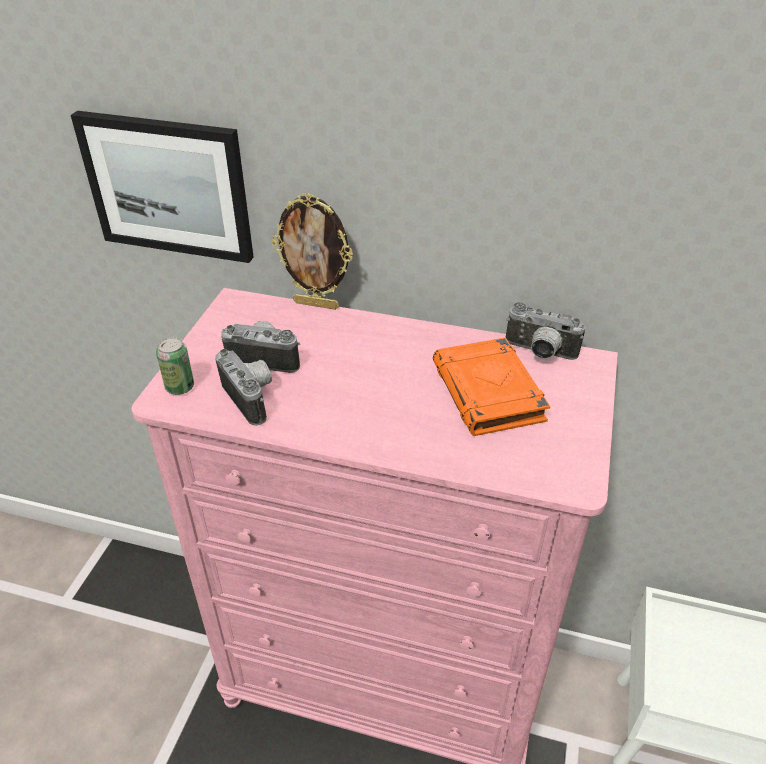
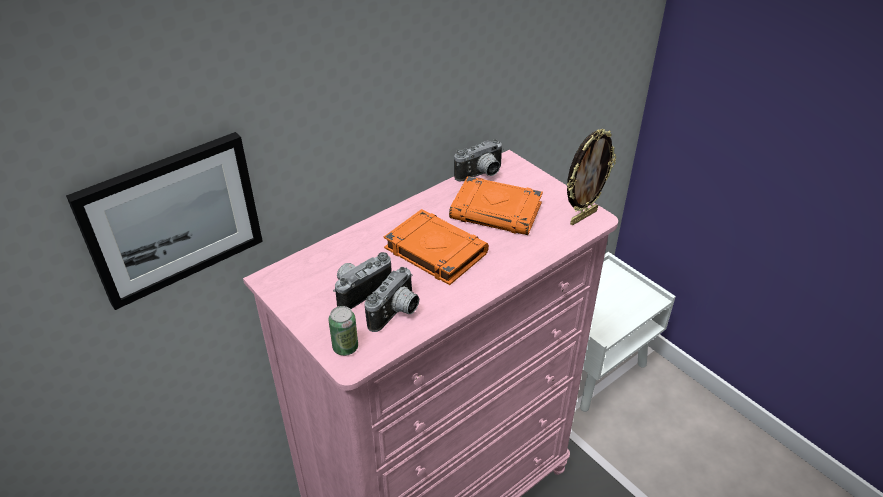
camera: 55 degrees left, 0 degrees up
camera [215,349,272,426] -> camera turned 120 degrees clockwise [365,267,419,332]
picture frame [272,193,353,310] -> picture frame moved to [567,129,616,225]
none -> orange book [384,209,489,285]

